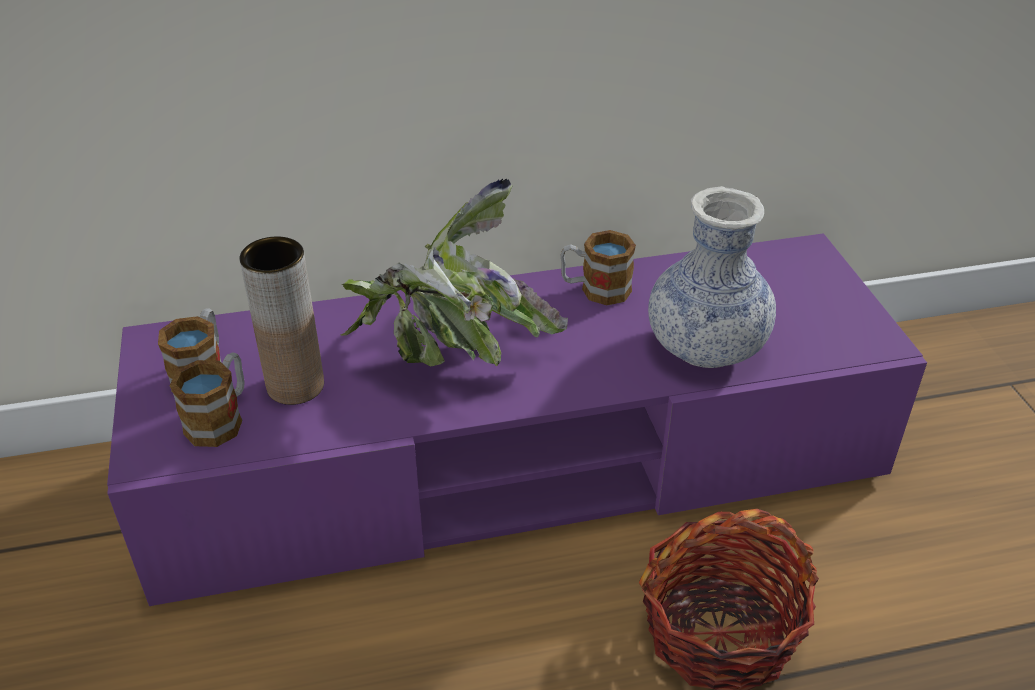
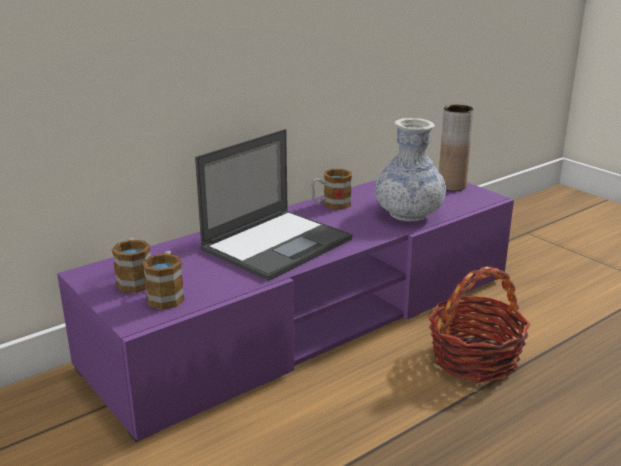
camera: 25 degrees left, 15 degrees down
brown vase [239,237,324,405] -> brown vase moved to [439,105,474,191]
potted plant [340,179,568,366] -> laptop [195,129,352,281]

